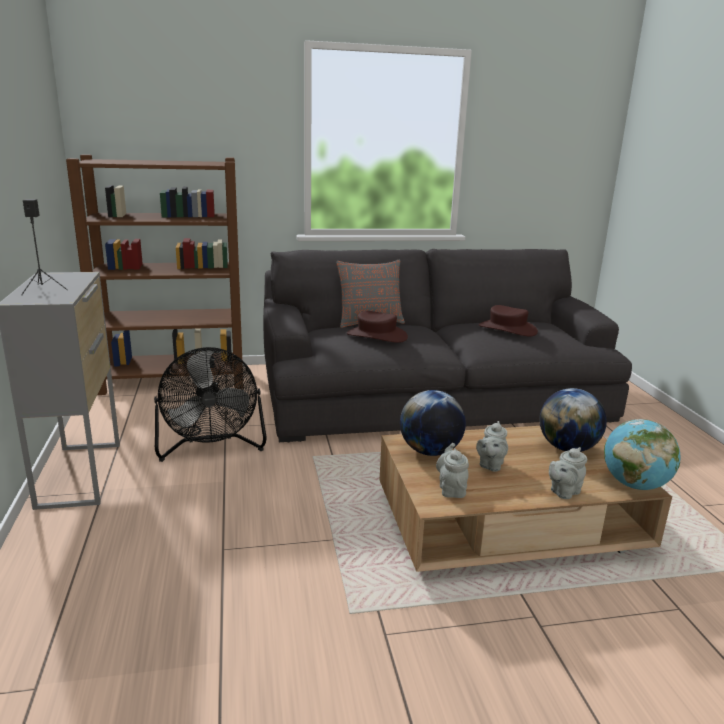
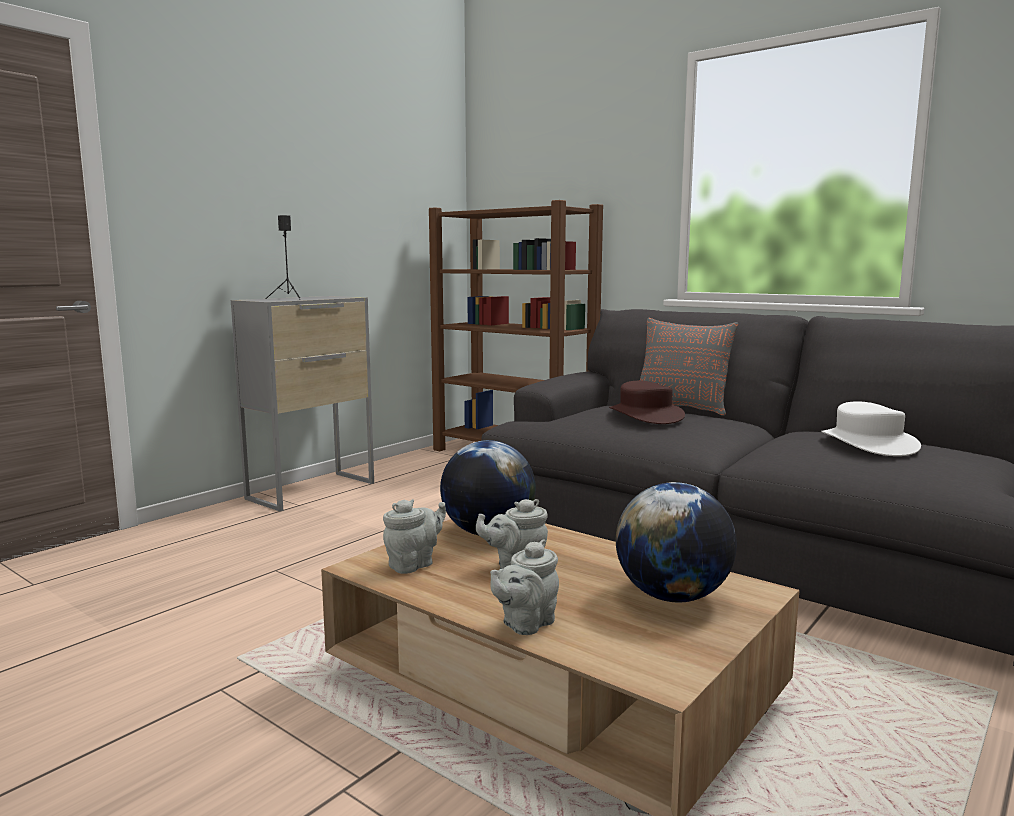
camera: 50 degrees right, 10 degrees down
black fan [154,347,266,462] -> none
brown hat [479,305,538,336] -> white hat [821,401,921,456]
grey teapot [549,447,587,499] -> grey teapot turned 60 degrees counterclockwise [490,539,559,635]
globe [604,419,681,490] -> none

